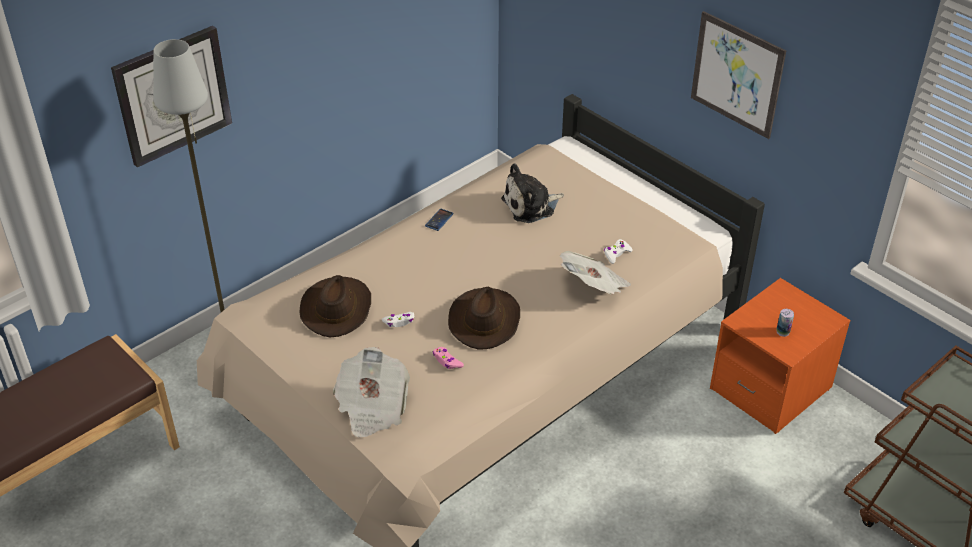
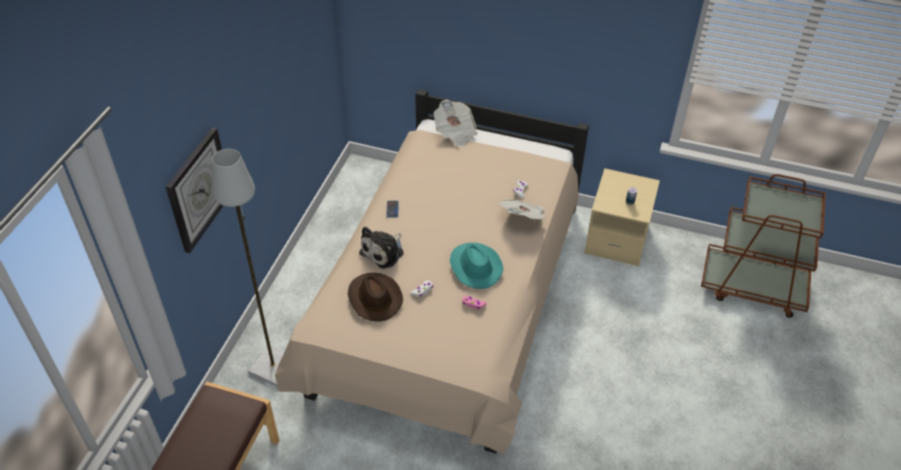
camera: 30 degrees left, 5 degrees up
newspaper [333,347,410,438] -> newspaper moved to [433,100,478,148]
brown hat [448,287,520,350] -> turquoise hat [450,243,503,289]
plush toy [501,163,564,223] -> plush toy moved to [359,227,404,269]
picture [691,11,786,139] -> none
orange nightstand [710,278,850,434] -> beige nightstand [584,168,660,267]

